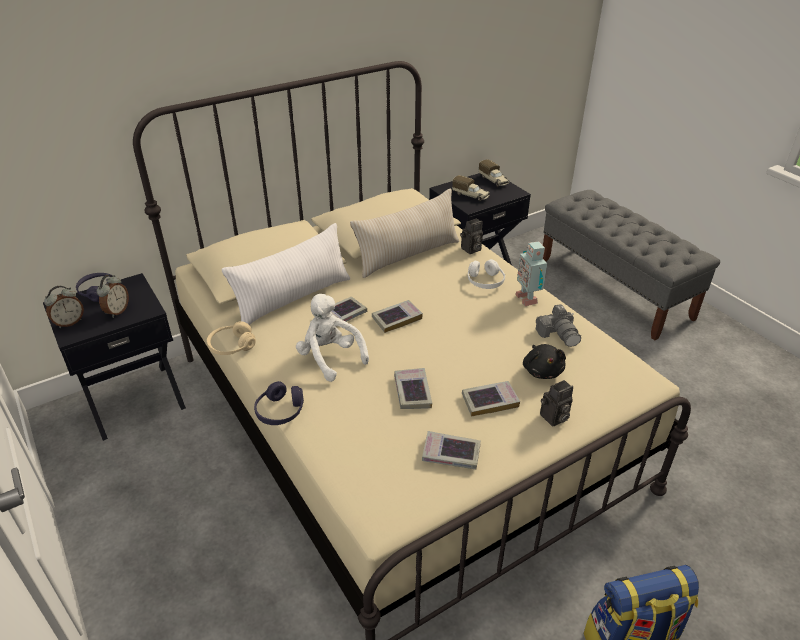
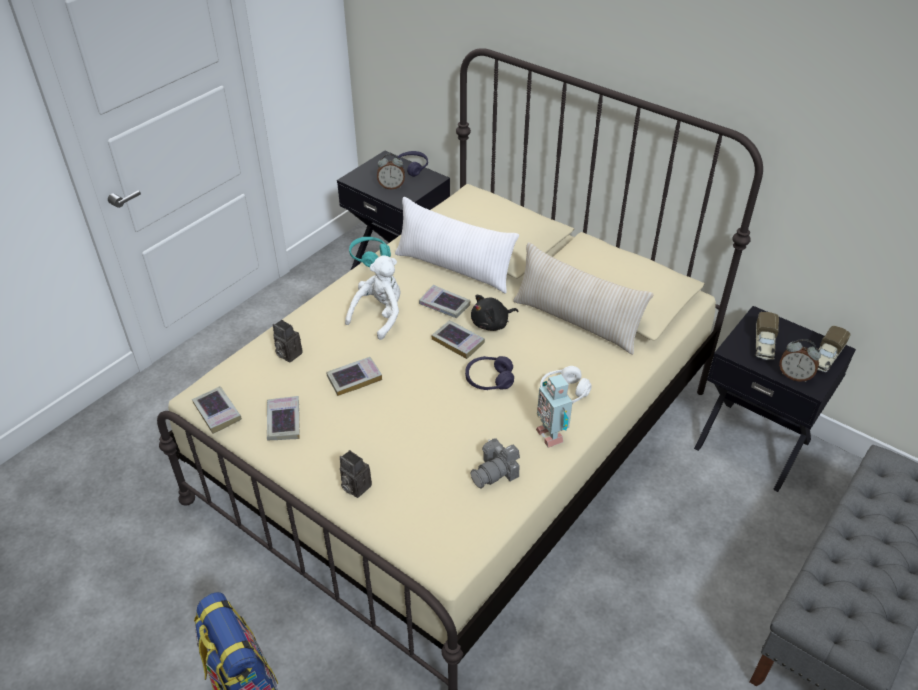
camera: 70 degrees right, 5 degrees up
alarm clock [44,286,84,328] -> alarm clock moved to [779,339,821,382]
beige headphones [207,321,256,355] -> turquoise headphones [349,237,391,267]
purple headphones [254,381,304,425] -> purple headphones moved to [465,356,514,390]
camera [460,218,483,254] -> camera moved to [273,320,303,363]
book [462,381,520,417] -> book moved to [192,386,242,434]
toy robot [515,241,547,306] -> toy robot turned 75 degrees counterclockwise [536,374,573,448]
black plush toy [523,344,566,379] -> black plush toy moved to [471,295,518,331]

